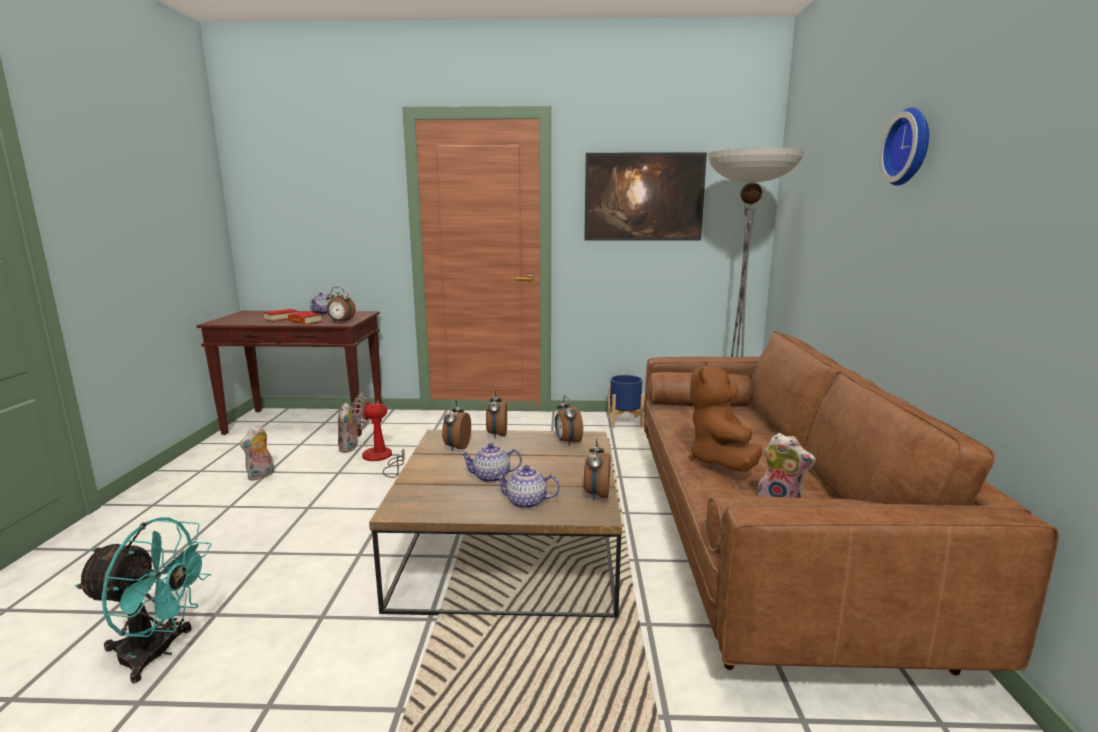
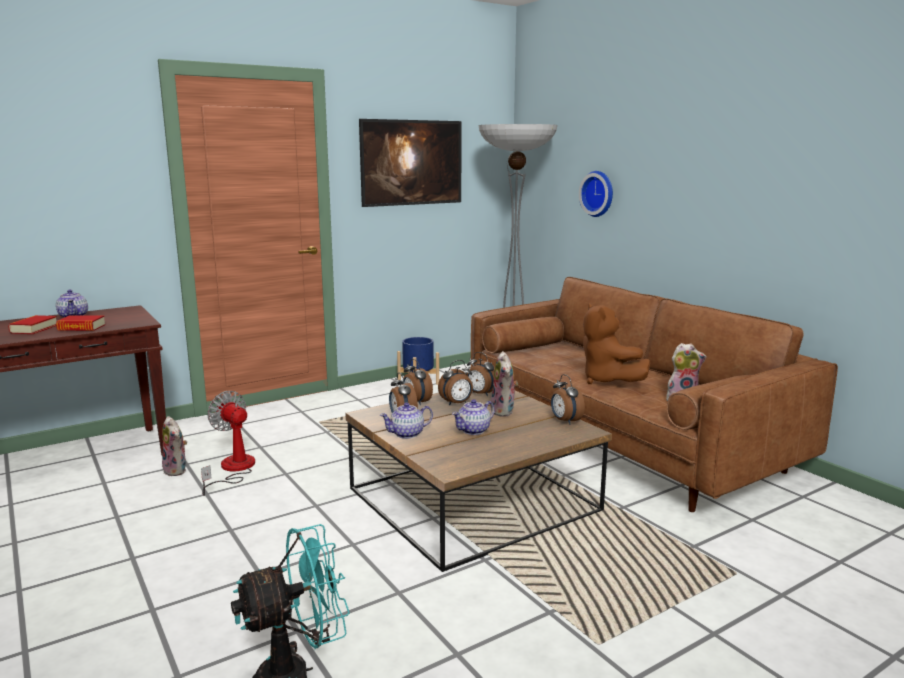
camera: 35 degrees left, 0 degrees up
plush toy [239,425,274,481] -> plush toy moved to [489,351,518,417]
alarm clock [326,287,356,323] -> alarm clock moved to [438,360,473,405]
fan [351,393,405,478] -> fan turned 75 degrees clockwise [201,391,255,496]
teapot [493,465,560,509] -> teapot moved to [380,403,433,439]
wall clock [879,107,929,186] -> wall clock moved to [579,171,613,217]

